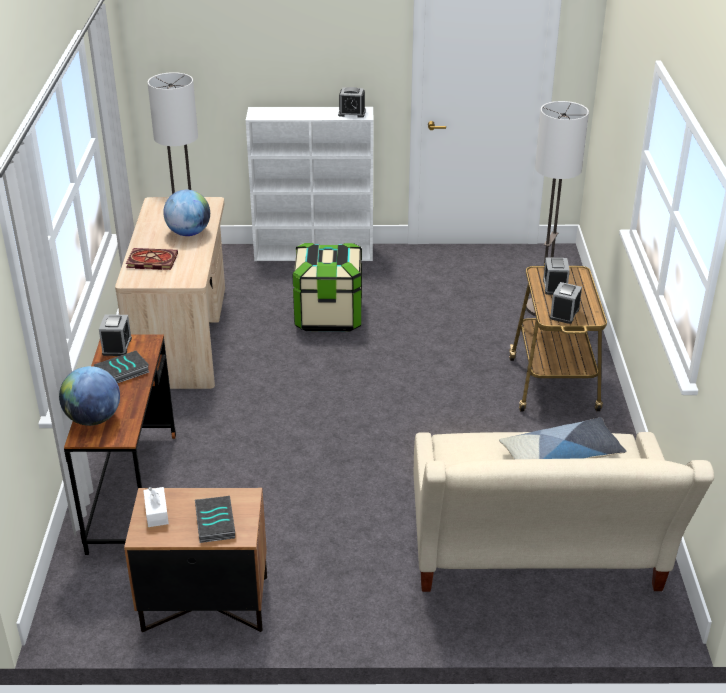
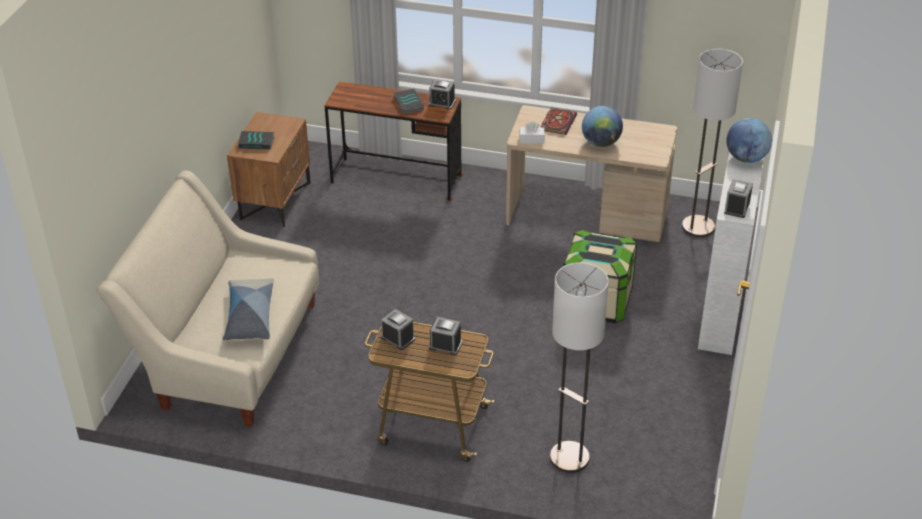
camera: 105 degrees right, 5 degrees up
globe [59,366,120,426] -> globe moved to [727,118,772,163]
white tissue box [143,487,169,527] -> white tissue box moved to [519,122,545,144]

